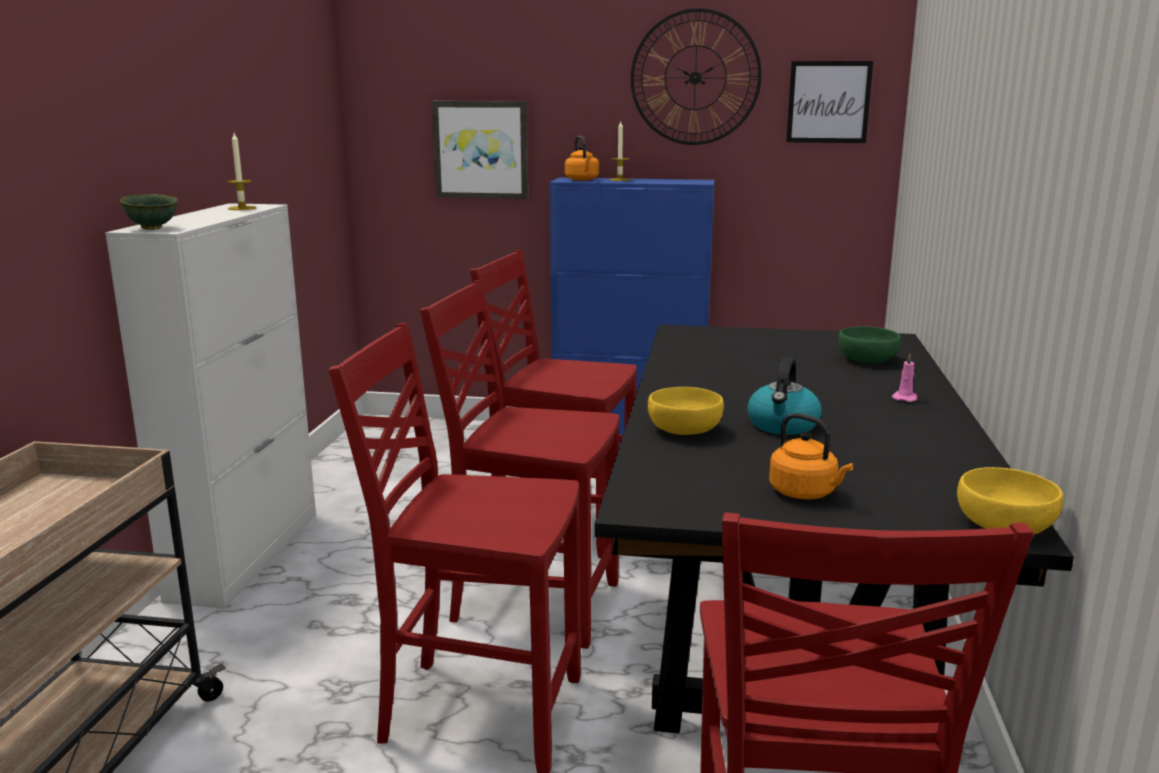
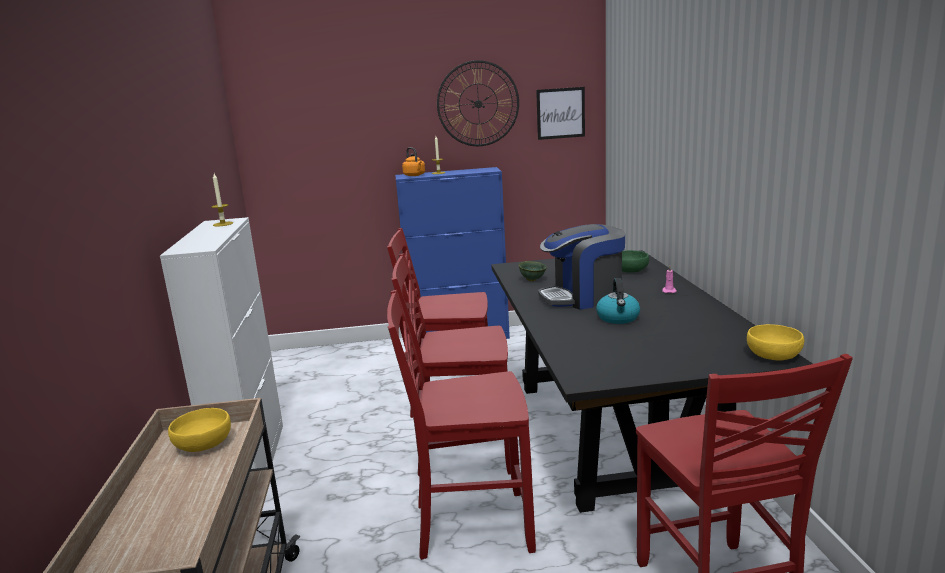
camera: 15 degrees left, 0 degrees up
green bowl [120,194,178,230] -> green bowl moved to [519,261,547,281]
picture [432,101,528,199] -> none
yellow bowl [648,387,724,435] -> yellow bowl moved to [168,408,231,452]
orange kettle [769,413,854,499] -> none
none -> coffee machine [538,224,625,309]

